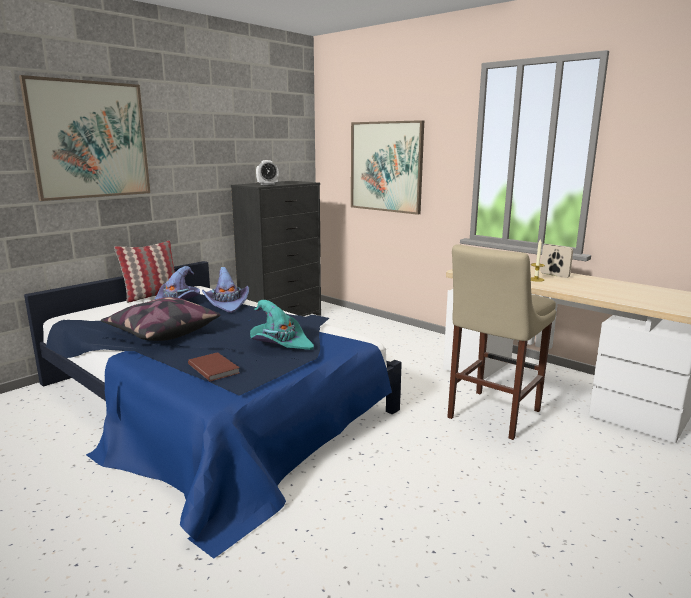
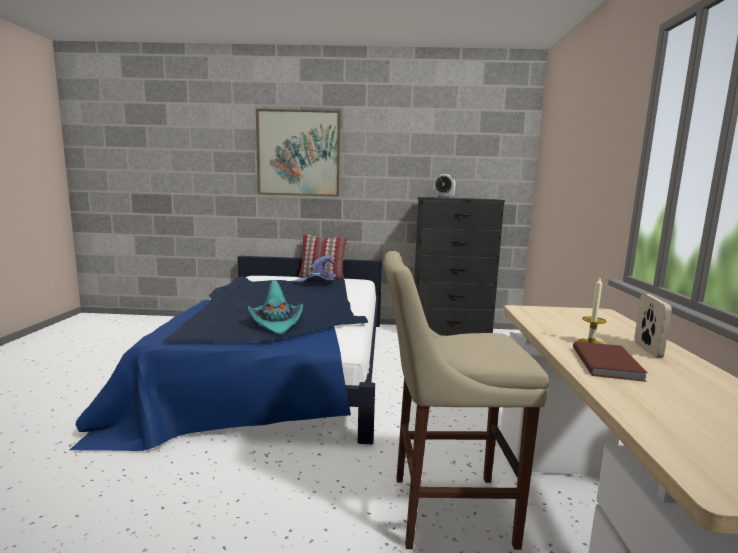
camera: 50 degrees right, 5 degrees down
pillow [101,297,220,341] -> none
brown book [188,352,240,381] -> brown book moved to [573,342,648,382]
purple hat [202,267,249,313] -> none
picture [351,120,424,215] -> none

